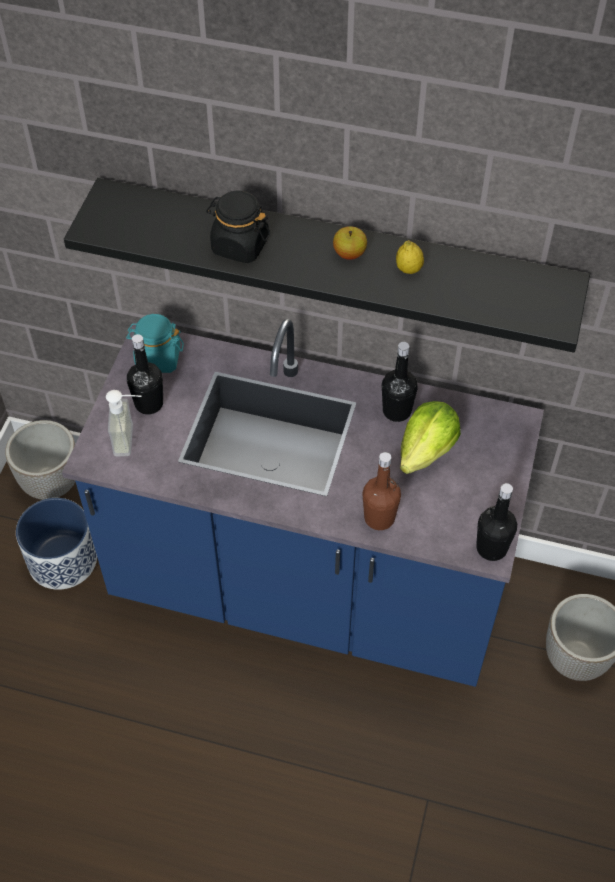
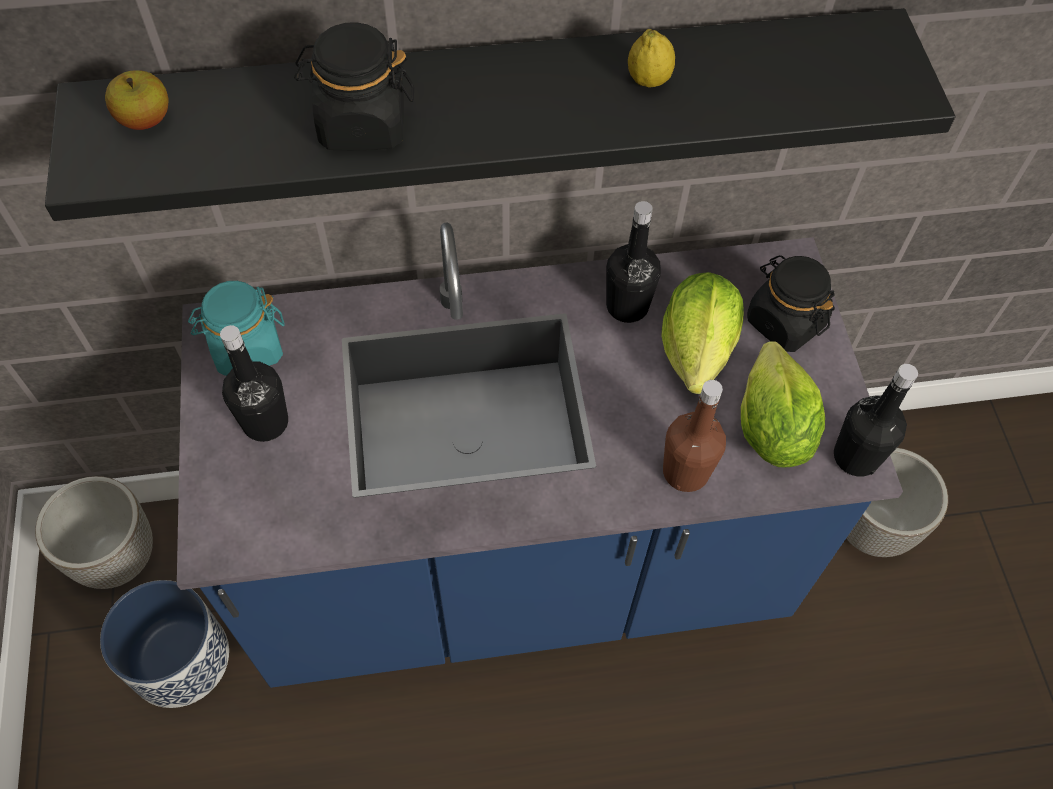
camera: 25 degrees left, 5 degrees up
soap dispenser [106,390,142,456] -> none
apple [333,226,367,260] -> apple moved to [105,70,169,130]
none -> lettuce [741,341,825,468]
none -> black jar [747,255,835,352]

